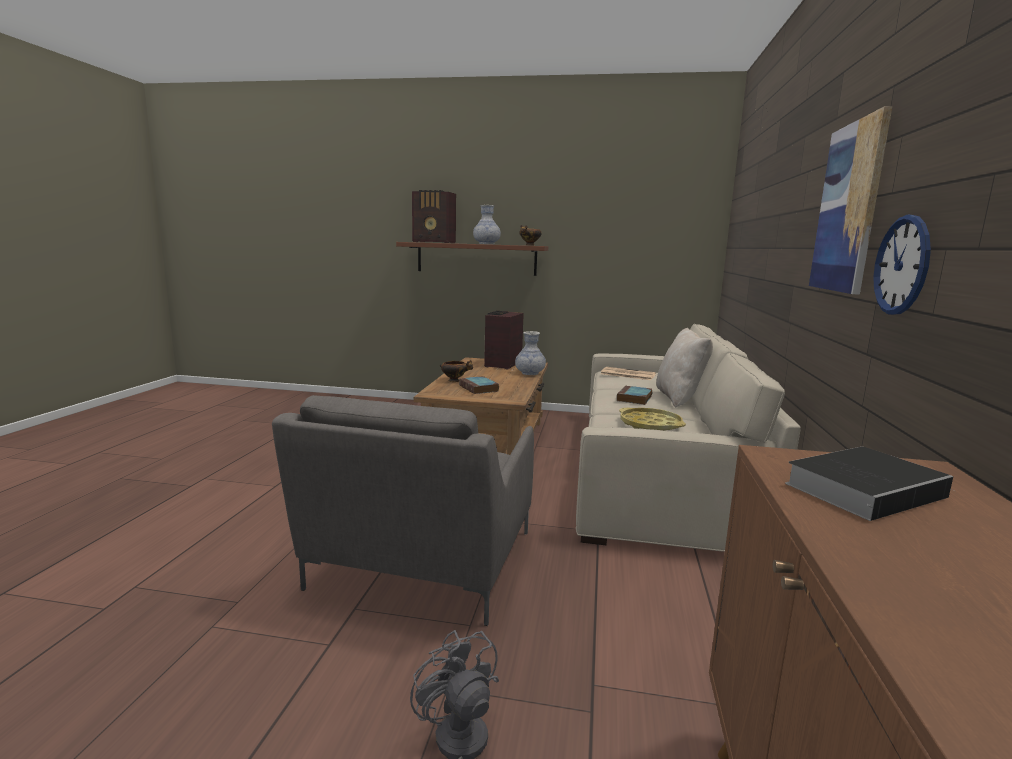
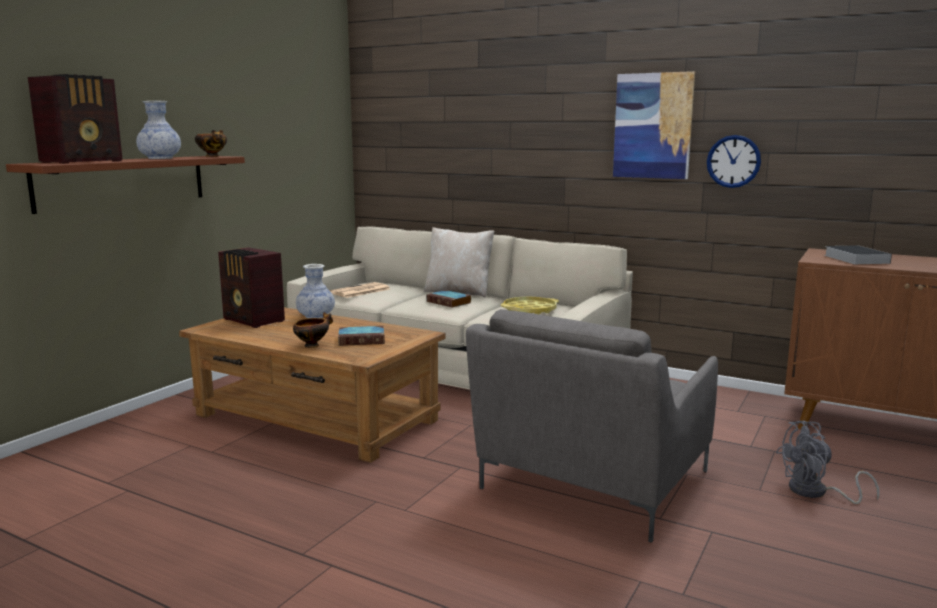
camera: 70 degrees left, 0 degrees up
grey armchair [272,395,534,626] -> grey armchair turned 90 degrees clockwise [466,309,718,543]

